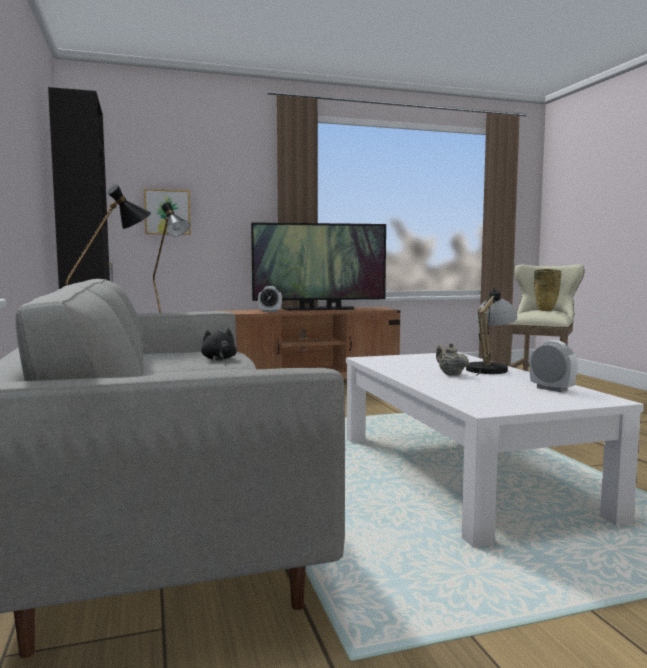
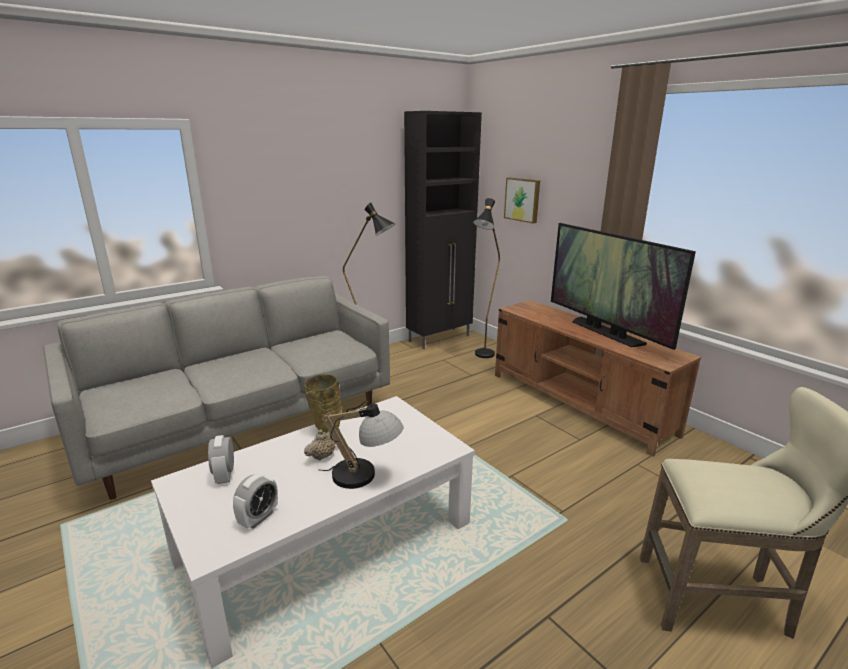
camera: 70 degrees right, 15 degrees up
black plush toy [201,329,237,362] -> none
alarm clock [258,286,282,312] -> alarm clock moved to [208,435,234,484]
beige vase [534,269,561,311] -> beige vase moved to [304,374,341,433]

